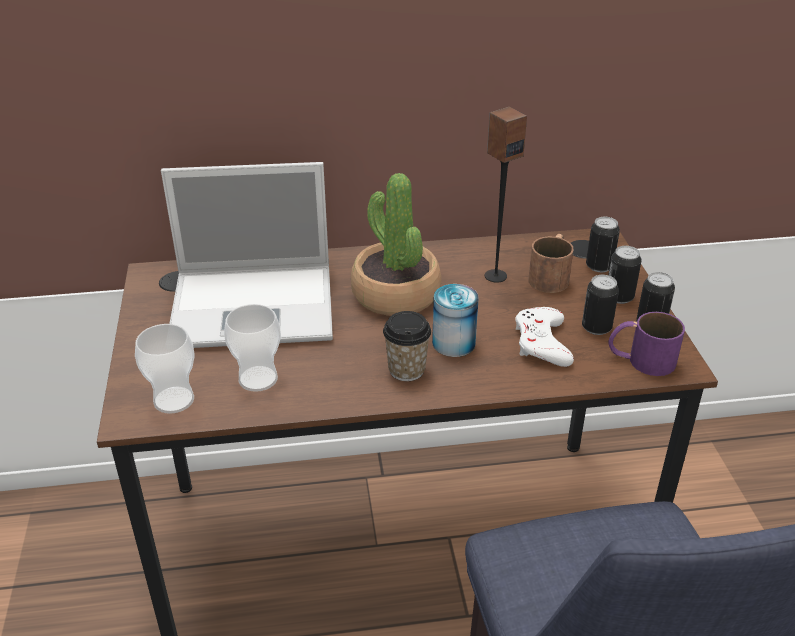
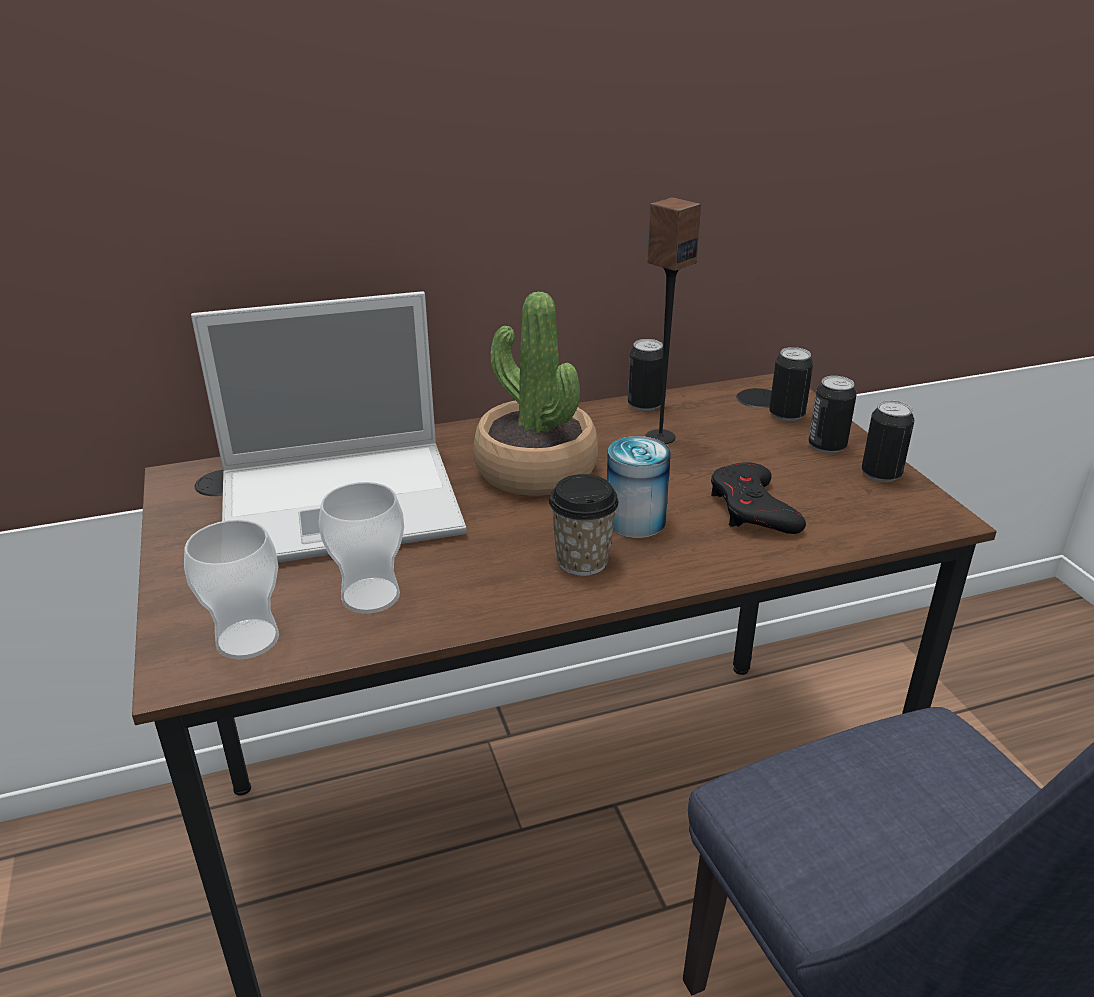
camera: 10 degrees left, 5 degrees down
white game controller [515,307,574,367] -> black game controller [711,462,806,534]
brown mug [528,234,574,293] -> none
can [582,275,619,335] -> can moved to [628,339,663,411]
purple mug [608,312,685,376] -> none

